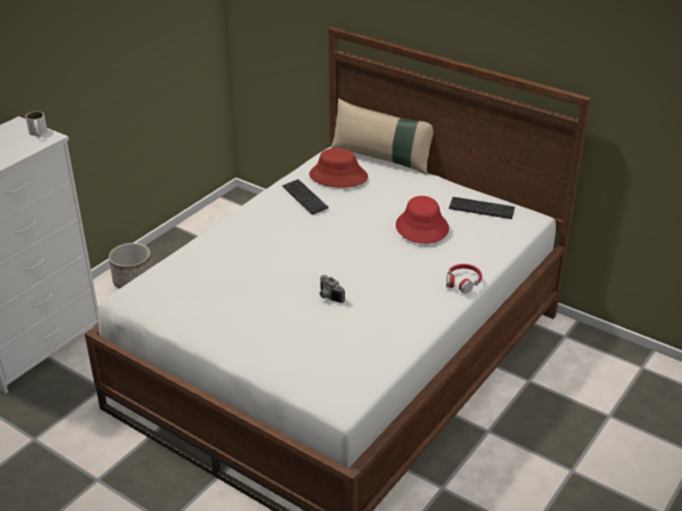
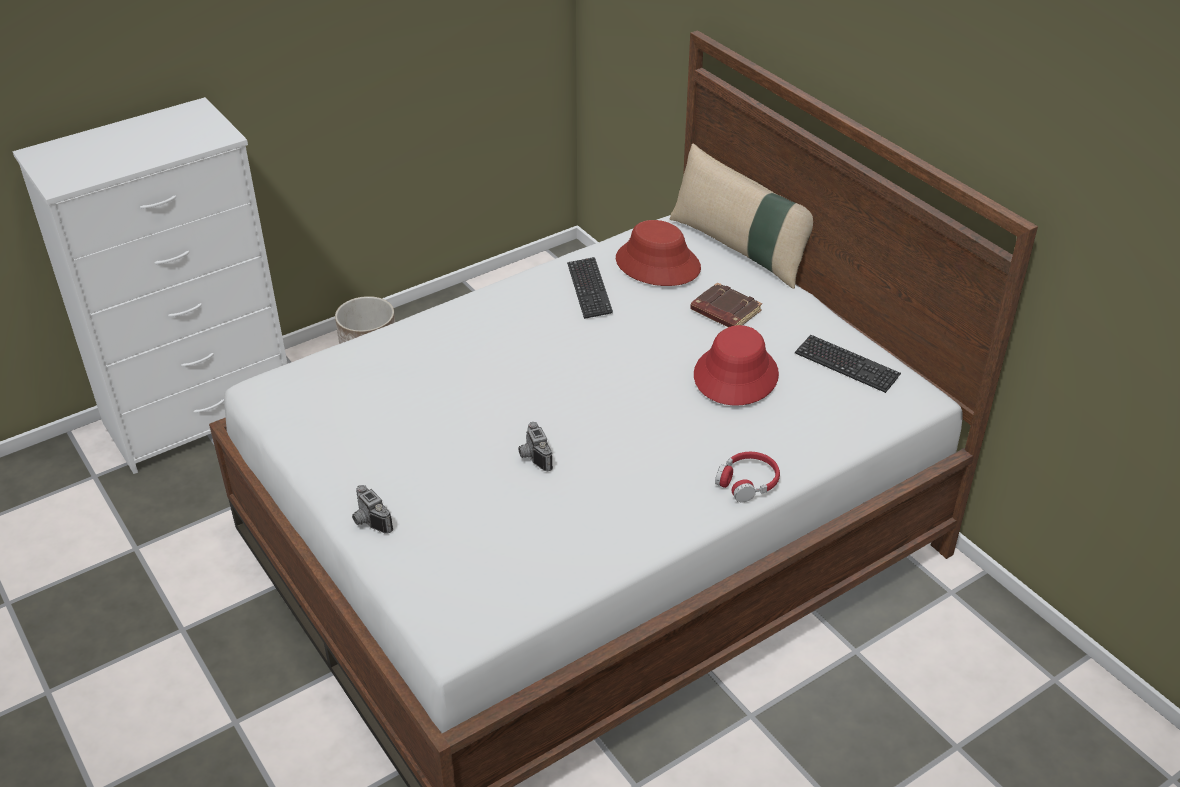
camera: 20 degrees right, 5 degrees up
white mug [26,111,47,137] -> none
none -> camera [352,485,393,534]
none -> brown book [690,282,762,327]

